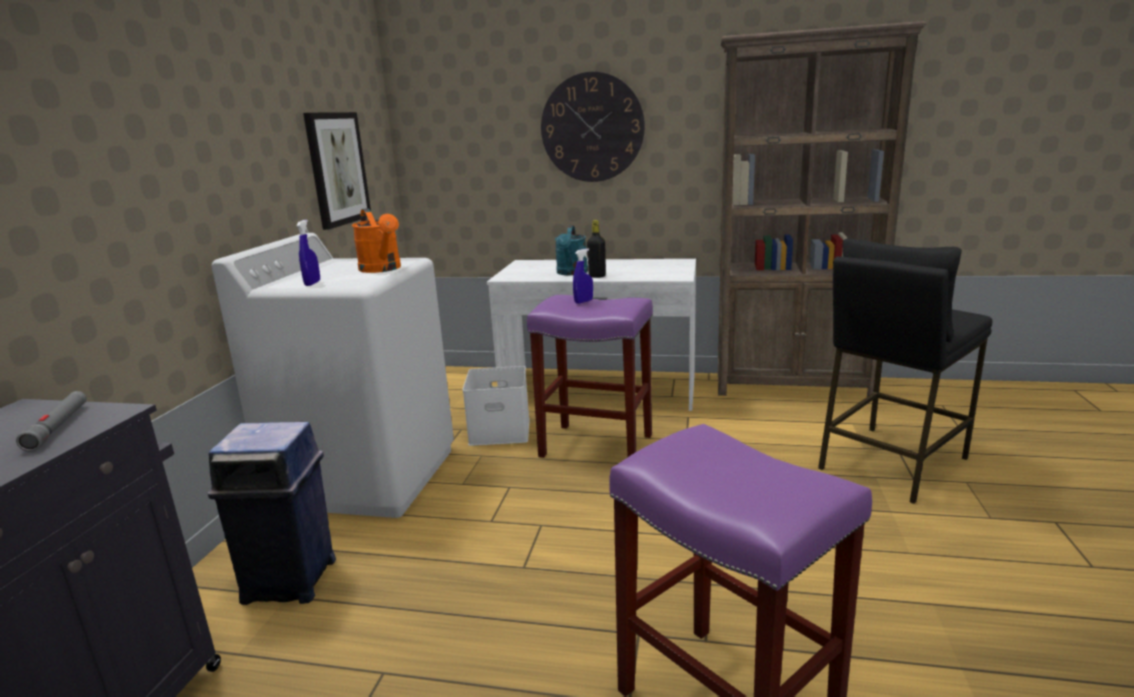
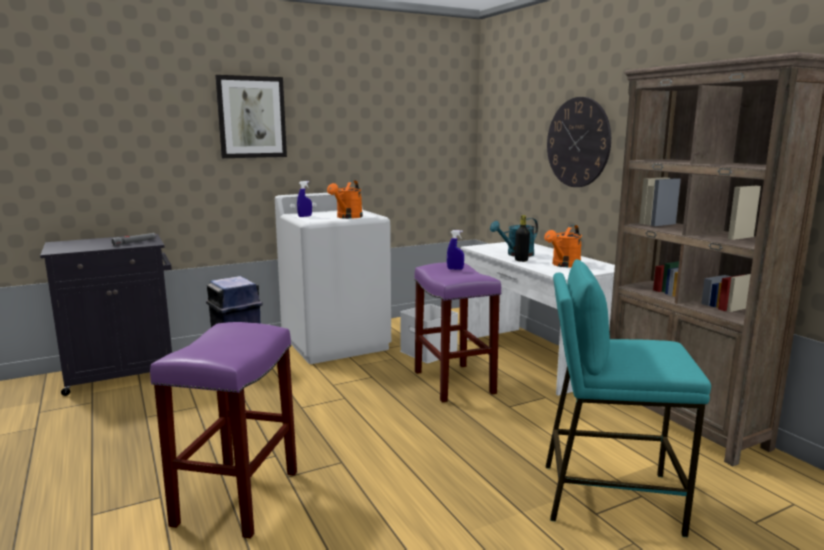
camera: 50 degrees right, 5 degrees down
picture [303,112,371,230] -> picture moved to [215,75,287,158]
black stool [818,239,992,504] -> turquoise stool [546,259,711,537]
none -> orange watering can [544,225,582,267]

